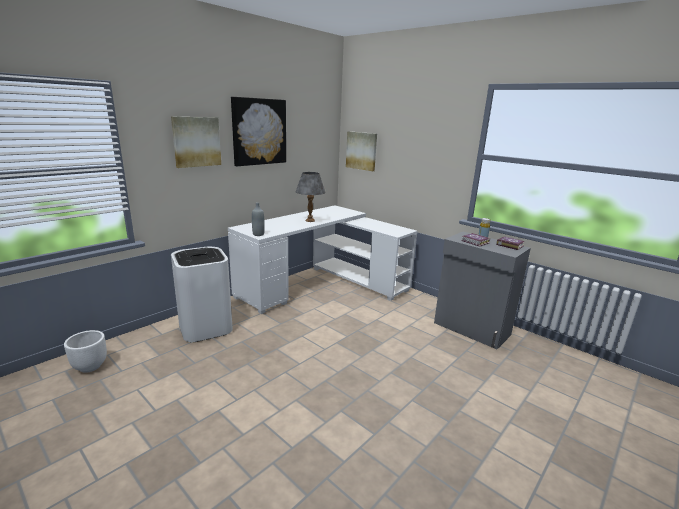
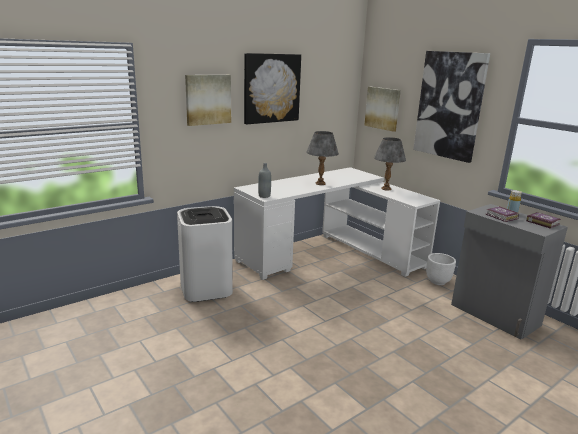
camera: 10 degrees right, 0 degrees up
white planter [64,330,107,373] -> white planter moved to [426,253,456,285]
none -> grey table lamp [374,137,406,191]
none -> picture [413,51,490,163]

